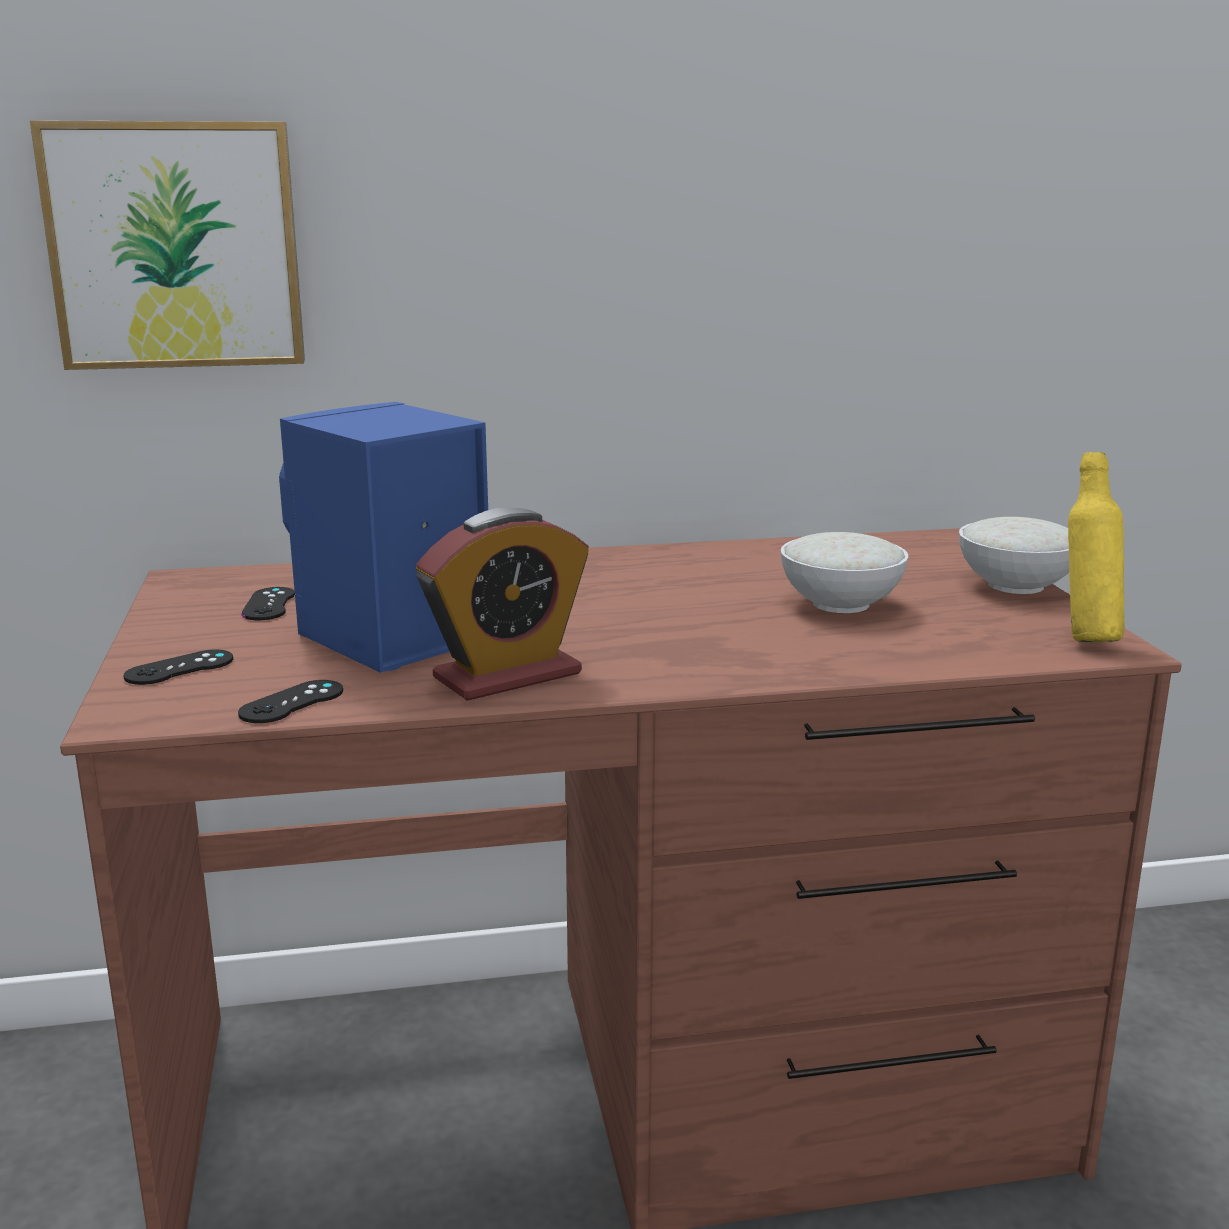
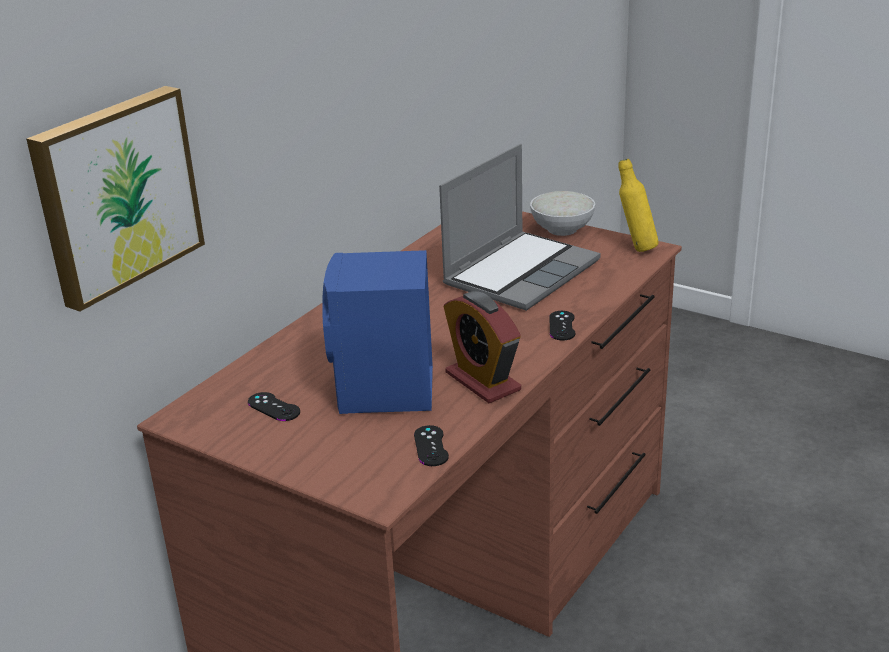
camera: 45 degrees left, 10 degrees up
black game controller [124,650,233,685] -> black game controller moved to [549,311,575,341]
alarm clock [416,508,589,701] -> alarm clock turned 135 degrees clockwise [444,291,521,403]
white bowl [781,532,908,613] -> laptop [439,144,601,311]

